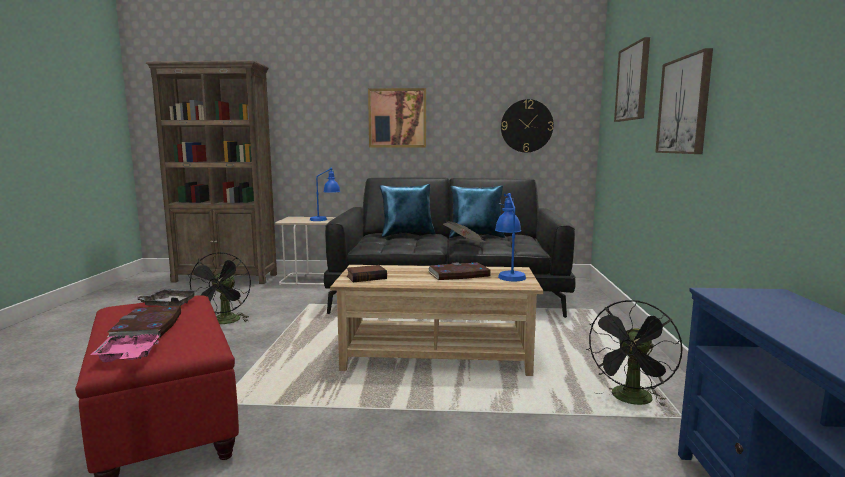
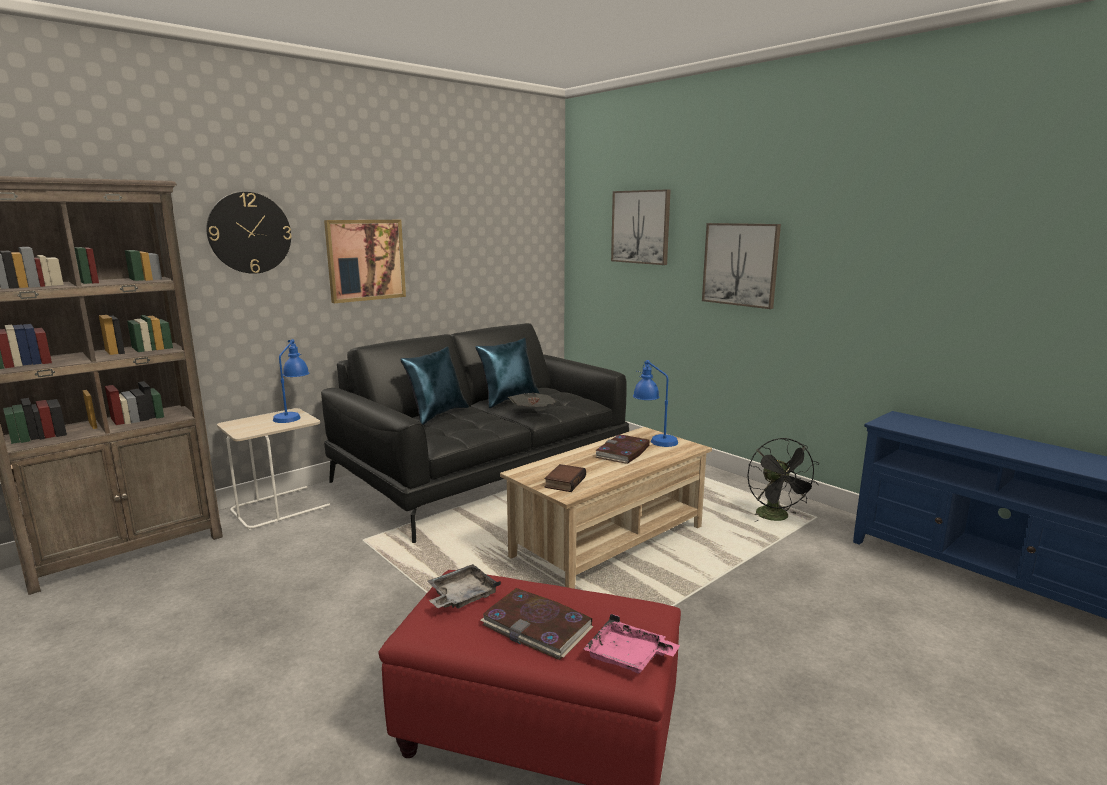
camera: 45 degrees left, 5 degrees up
black fan [188,252,251,324] -> none
wall clock [501,99,554,152] -> wall clock moved to [206,192,292,274]

